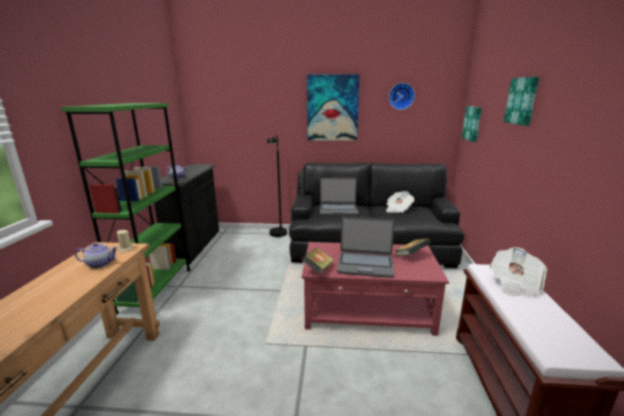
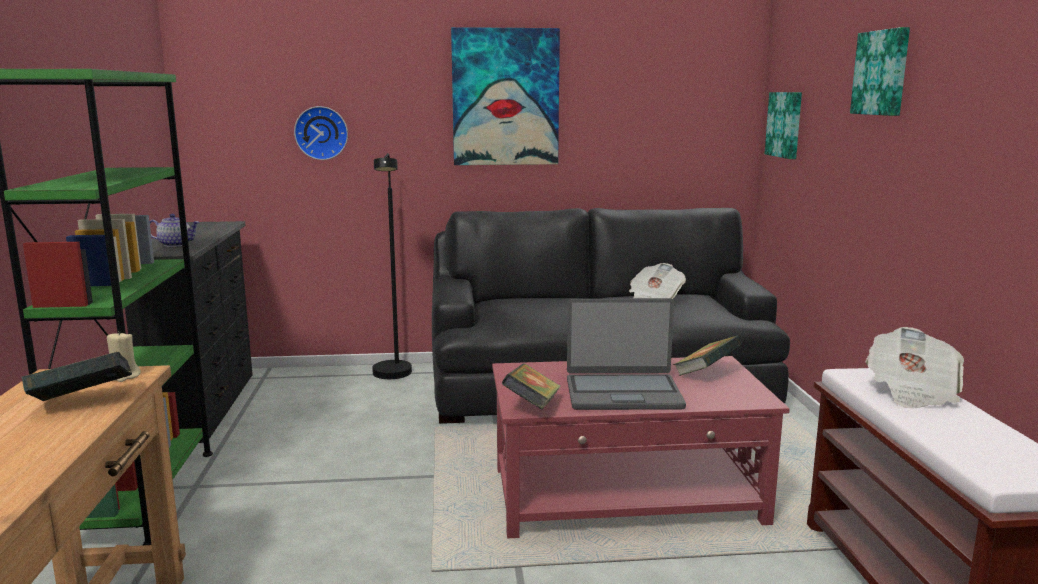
camera: 10 degrees left, 5 degrees down
teapot [75,243,118,268] -> book [21,352,132,401]
laptop [320,178,359,215] -> none
wall clock [389,83,415,110] -> wall clock moved to [294,106,348,160]

